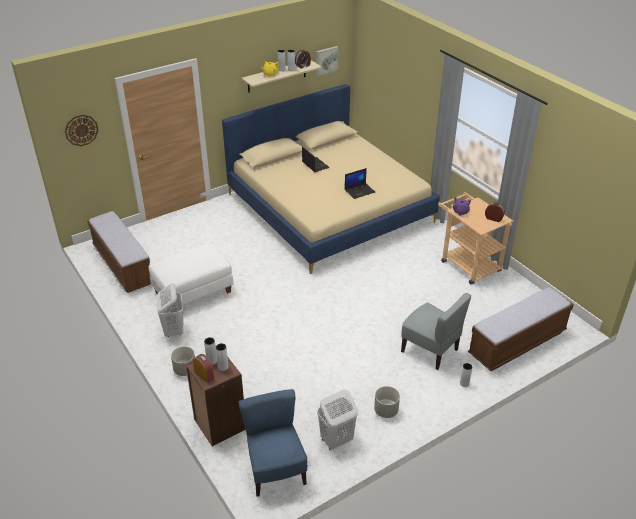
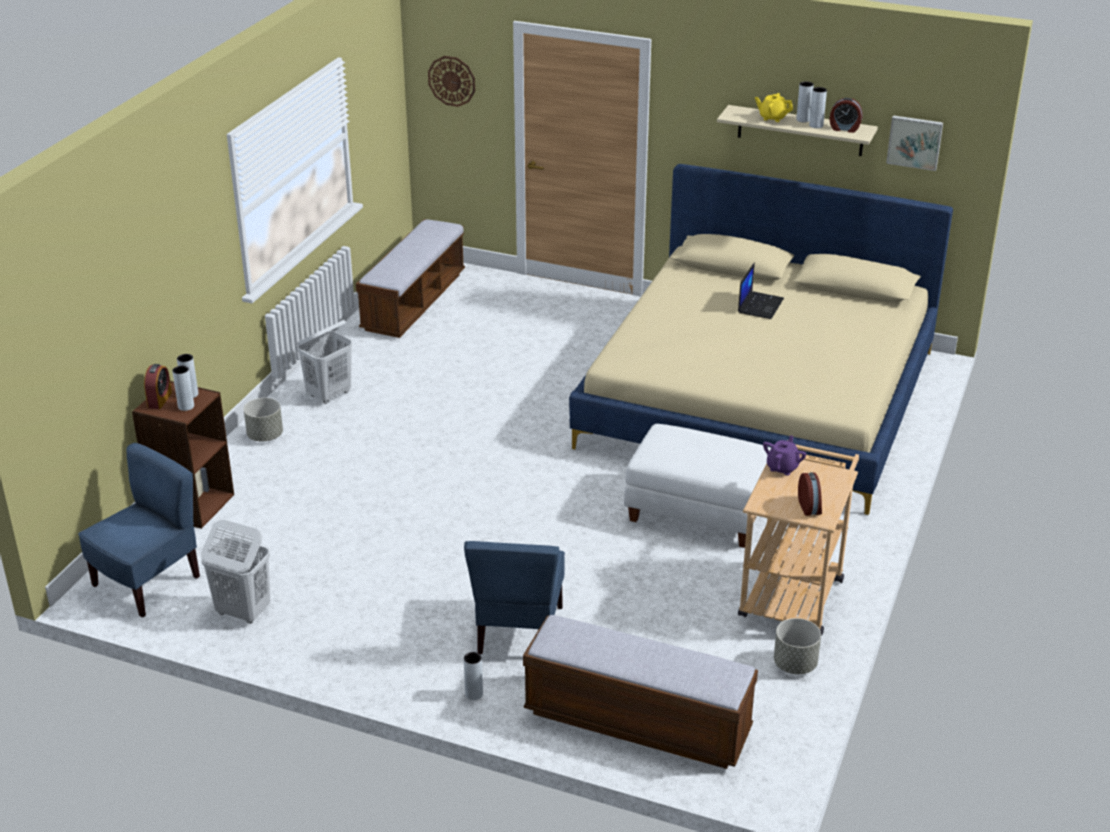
camera: 55 degrees right, 5 degrees down
white ottoman [149,243,234,309] -> white ottoman moved to [624,424,771,548]
laptop [345,168,375,199] -> none
grey planter [374,386,400,418] -> grey planter moved to [774,618,821,674]
grey chair [401,293,471,370] -> blue chair [464,541,565,654]

